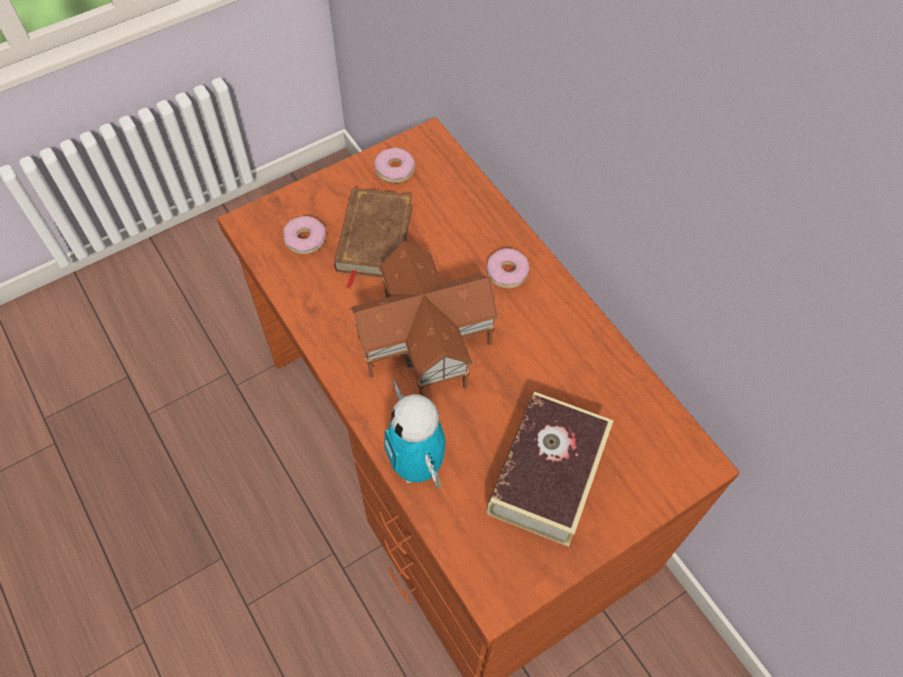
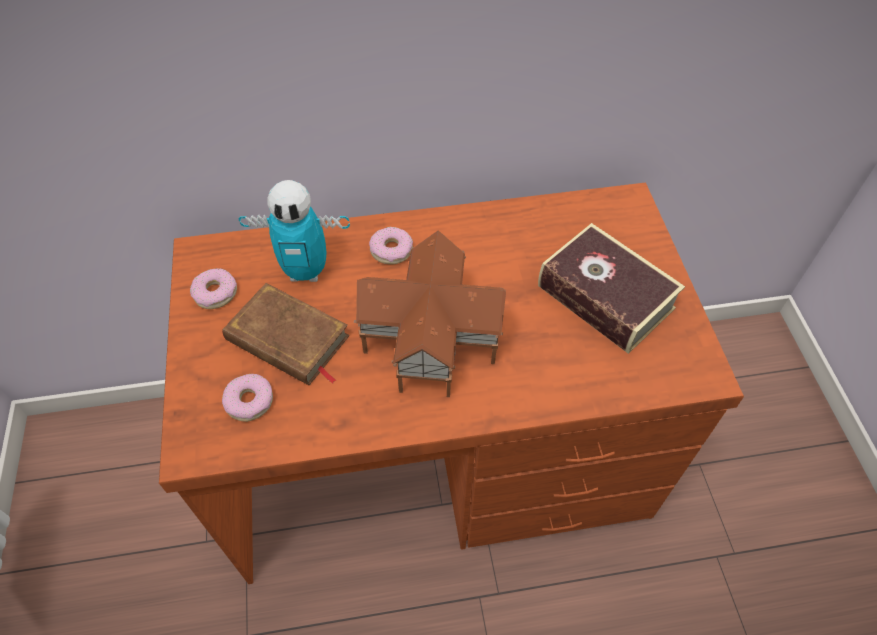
camera: 65 degrees left, 5 degrees down
toy robot [384,379,446,489] -> toy robot moved to [238,180,350,282]

